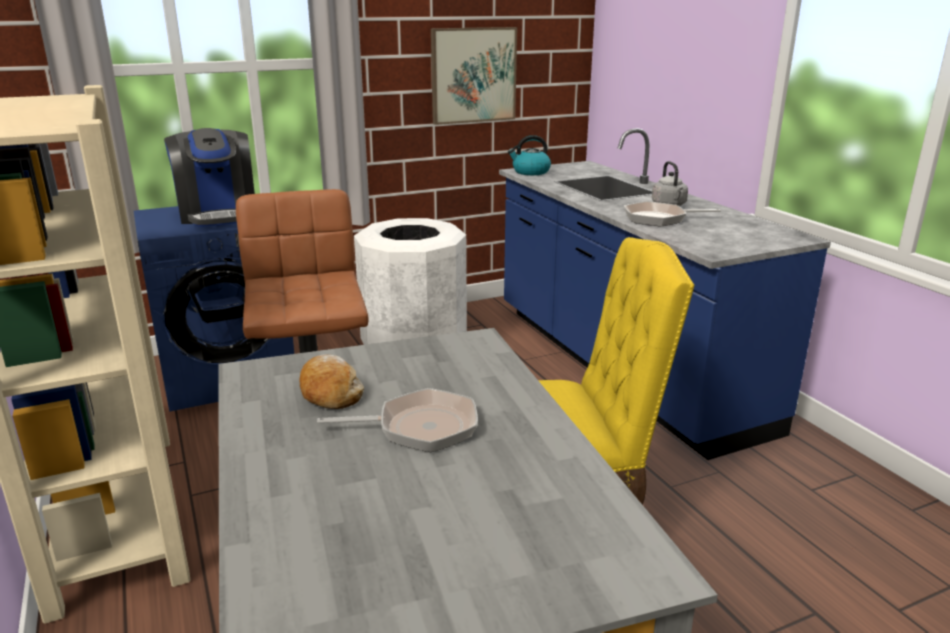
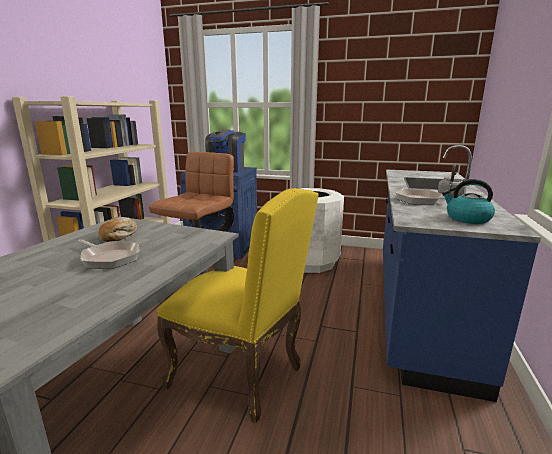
camera: 40 degrees right, 5 degrees down
picture [431,27,517,125] -> none
kettle [508,135,551,175] -> kettle moved to [442,179,495,224]

